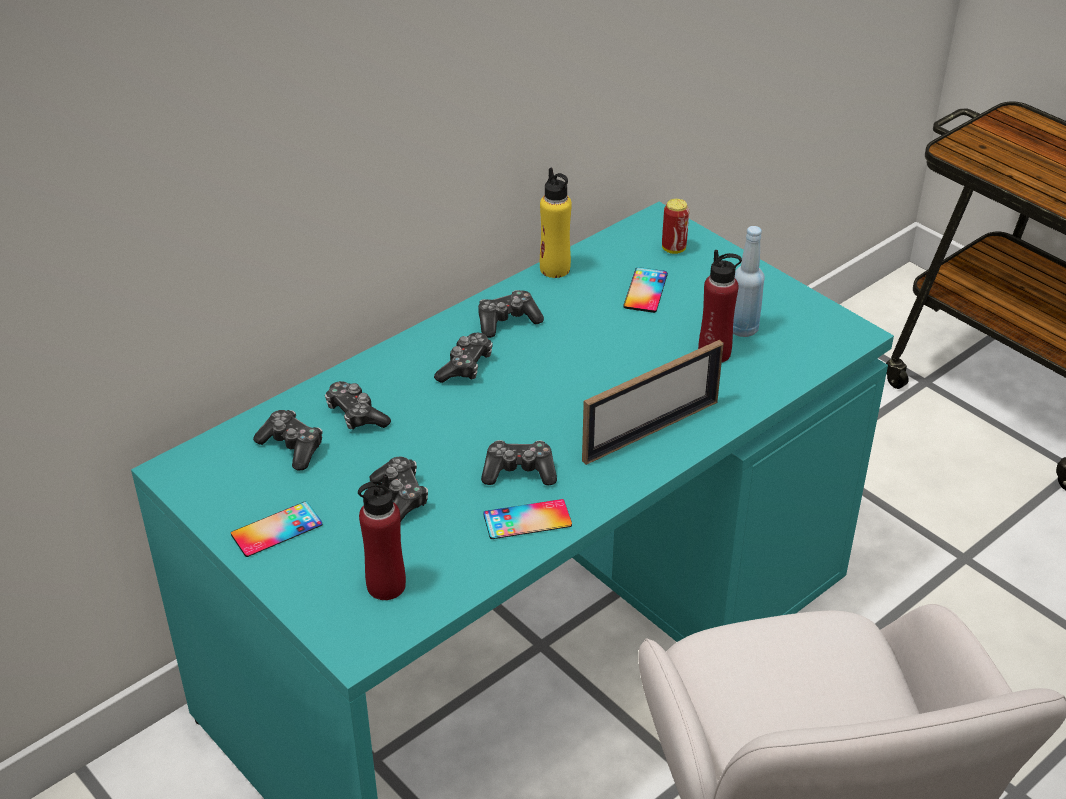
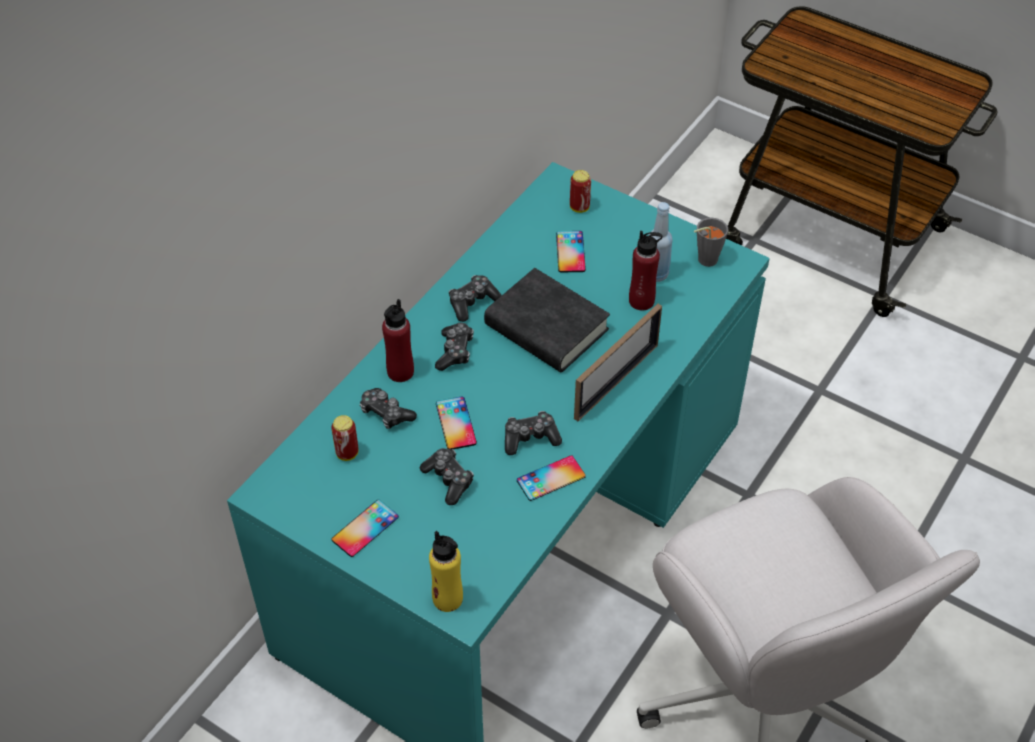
camera: 15 degrees left, 10 degrees up
game controller [253,410,323,470] -> can [331,415,358,461]
red bottle [358,474,406,600] -> red bottle moved to [382,299,414,382]
yellow bottle [540,168,572,278] -> yellow bottle moved to [429,531,463,612]
none -> phone [436,396,477,449]
none -> black book [484,268,610,372]
none -> grey cup [694,218,728,267]

